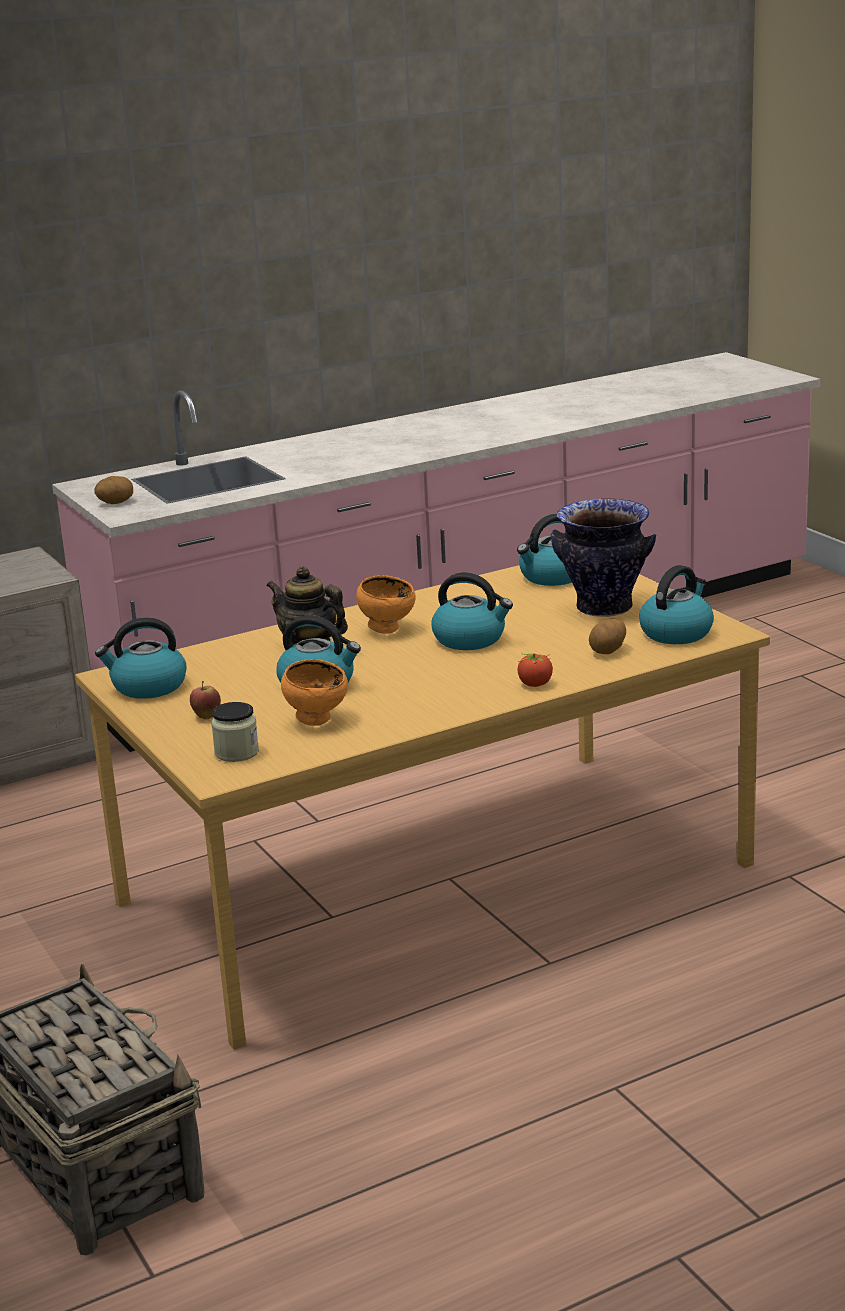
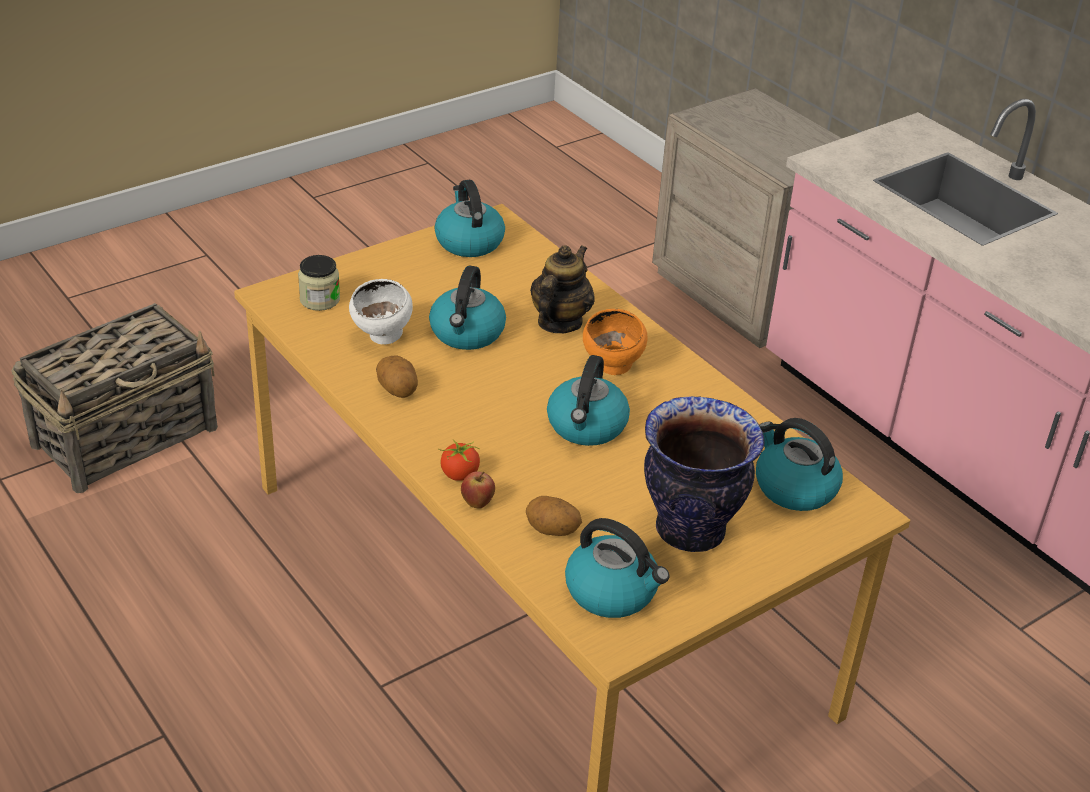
camera: 80 degrees right, 15 degrees up
potato [94,476,133,504] -> potato moved to [376,355,418,398]
apple [190,681,221,720] -> apple moved to [461,471,495,509]
orange bowl [281,659,348,726] -> white bowl [349,279,413,344]

